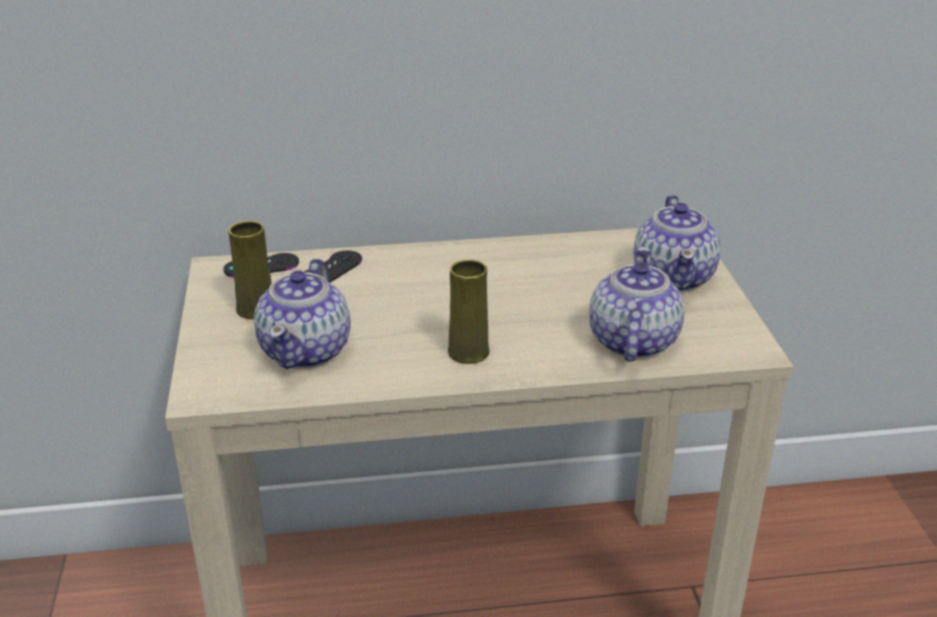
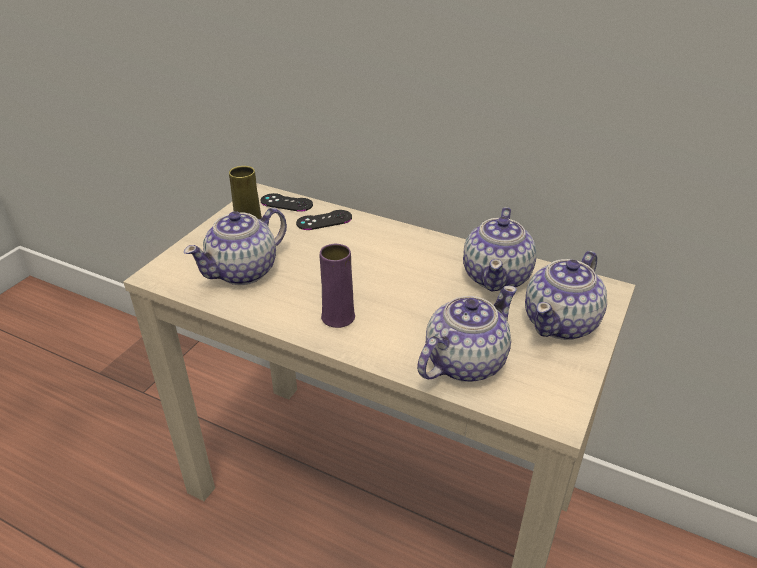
camera: 35 degrees right, 5 degrees up
yellow vase [448,259,490,364] -> purple vase [320,244,355,328]
none -> teapot [463,207,536,292]

